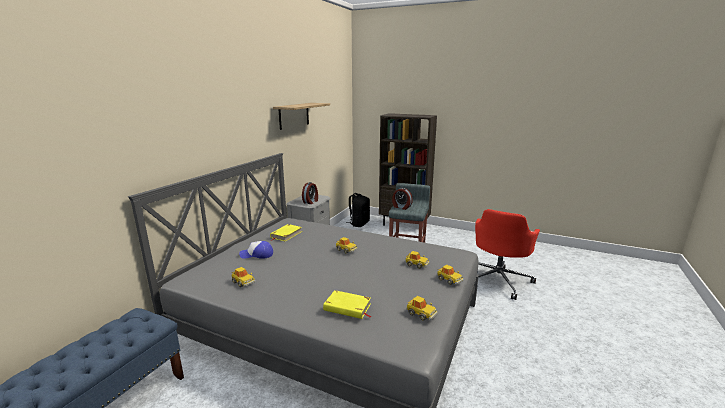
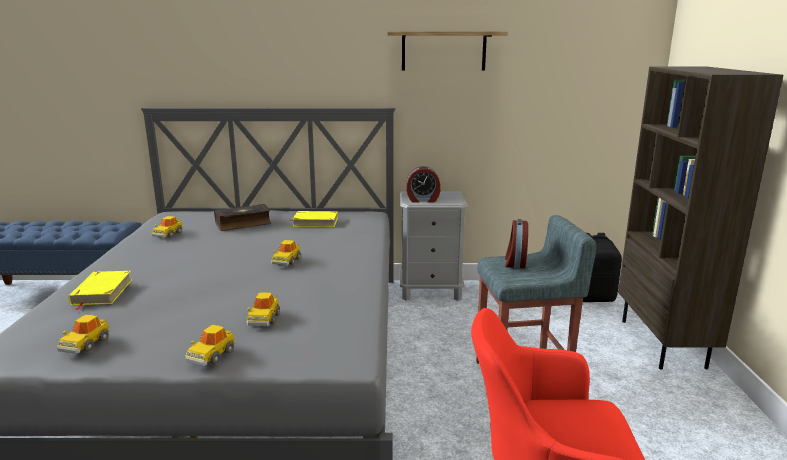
camera: 65 degrees right, 0 degrees up
cap [239,241,273,259] -> book [214,204,271,231]

